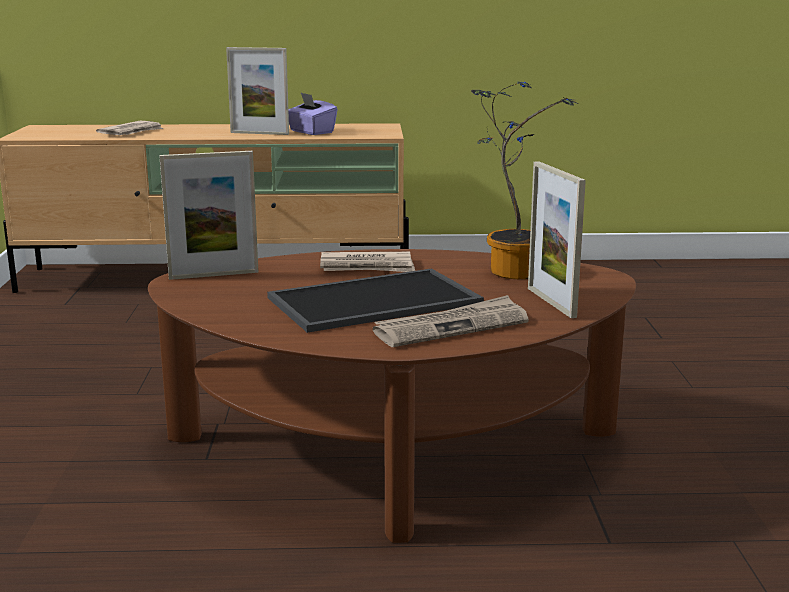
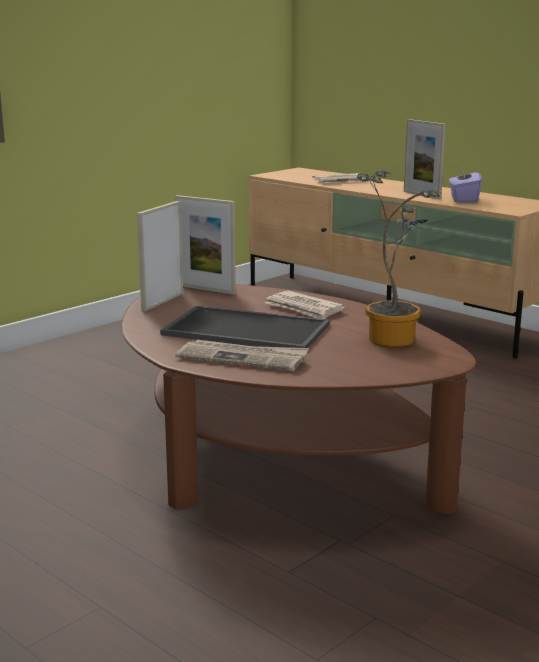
camera: 45 degrees right, 0 degrees up
picture frame [528,161,586,318] -> picture frame moved to [137,201,183,311]

